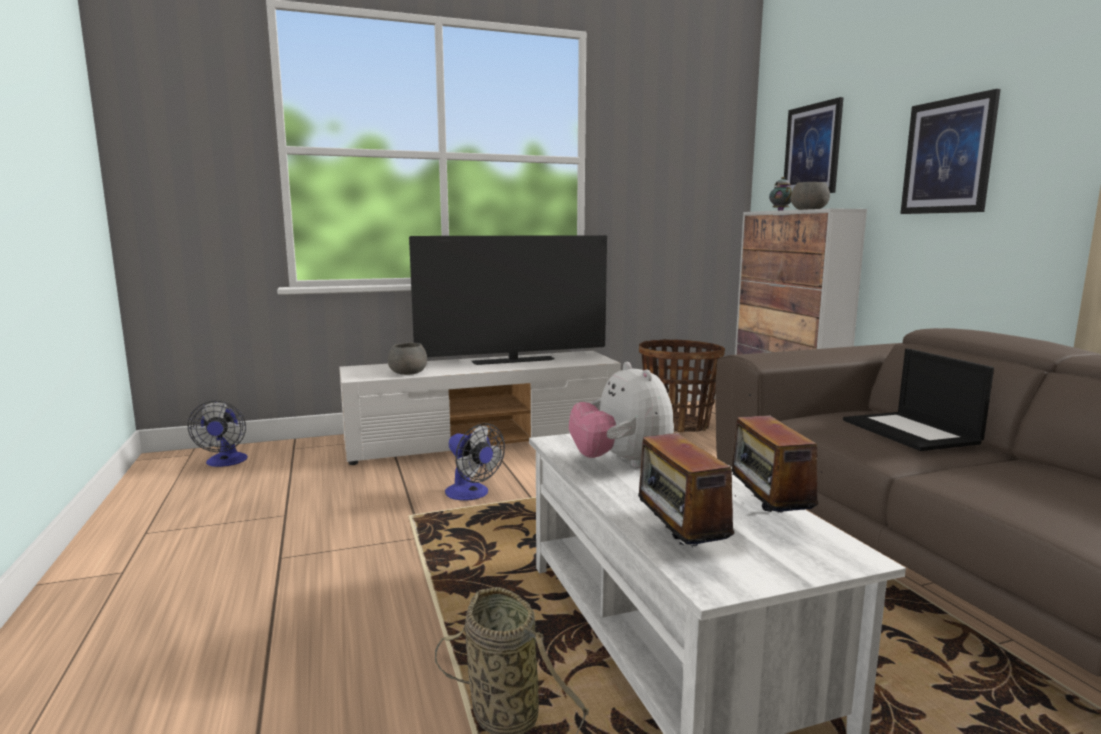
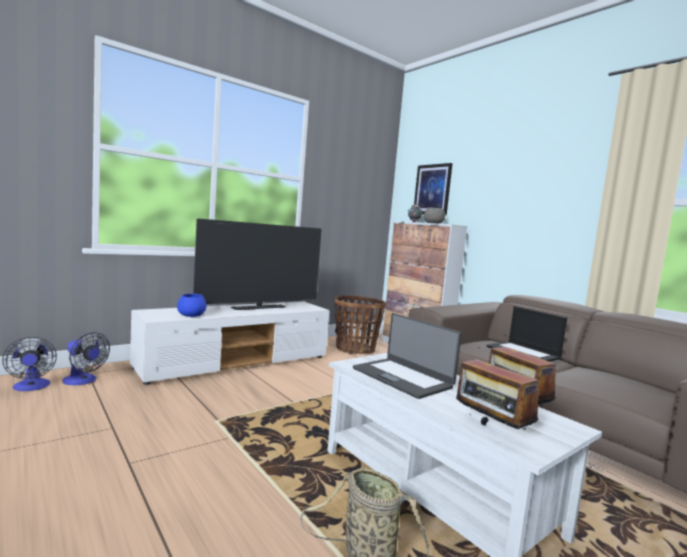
camera: 20 degrees left, 5 degrees down
grey bowl [388,343,427,375] -> blue bowl [177,294,206,317]
fan [445,423,505,500] -> fan moved to [62,332,110,385]
plush toy [569,362,674,468] -> laptop [353,313,462,399]
picture [900,89,1001,214] -> none

